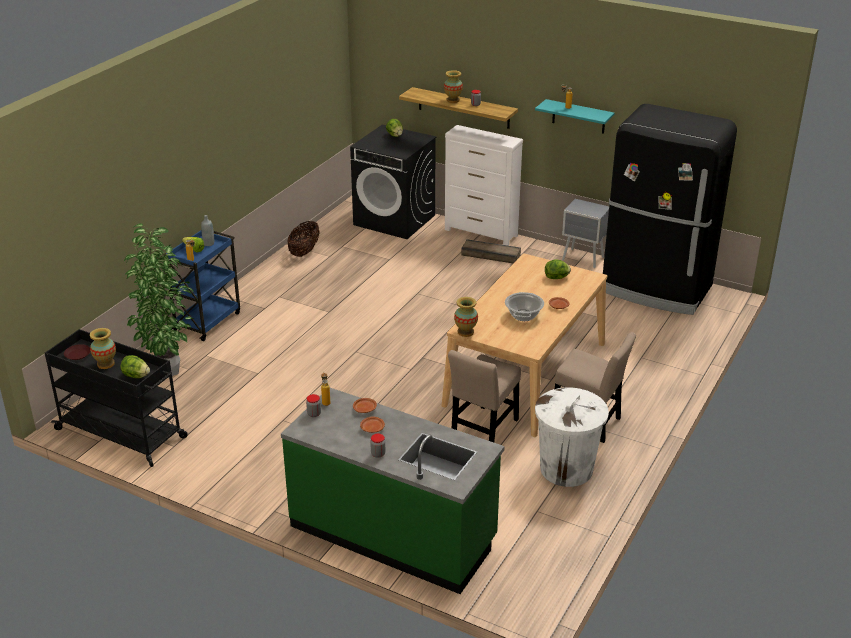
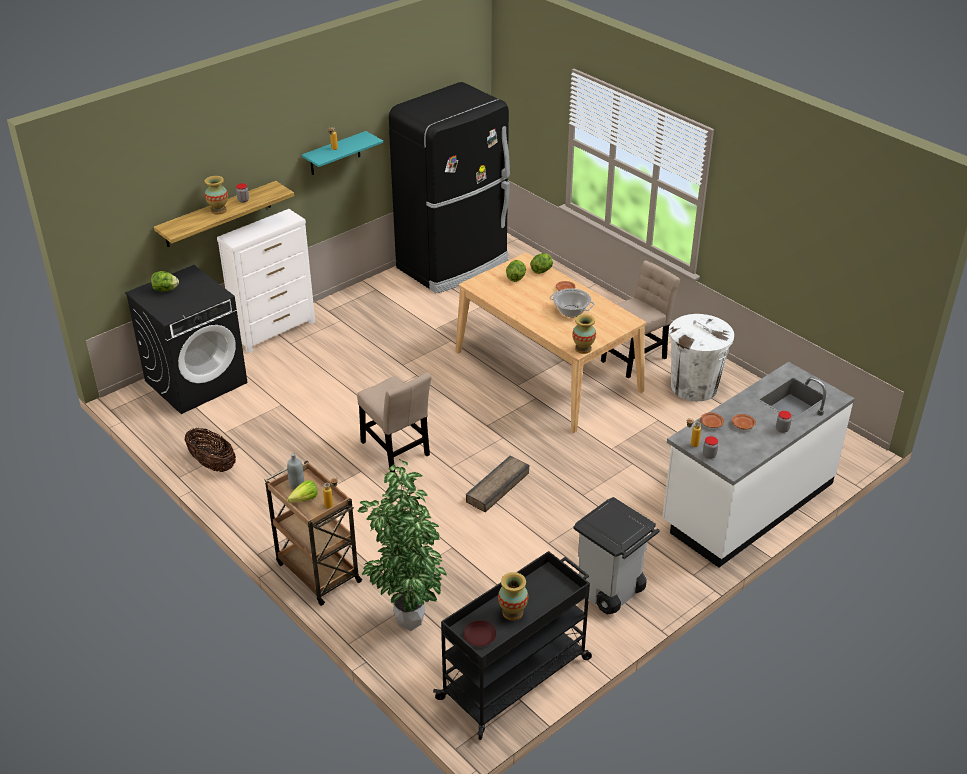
camera: 70 degrees left, 5 degrees up
lettuce [120,355,150,378] -> lettuce moved to [530,253,553,274]
blue cart [164,231,240,341] -> brown cart [265,461,363,606]
green counter [281,388,505,594] -> white counter [663,362,855,567]
beige chair [448,350,521,442] -> beige chair moved to [357,372,432,472]
crate [461,239,521,263] -> crate moved to [466,456,529,512]
grey nightstand [562,199,609,268] -> none
none -> grey trash can [573,497,660,614]

